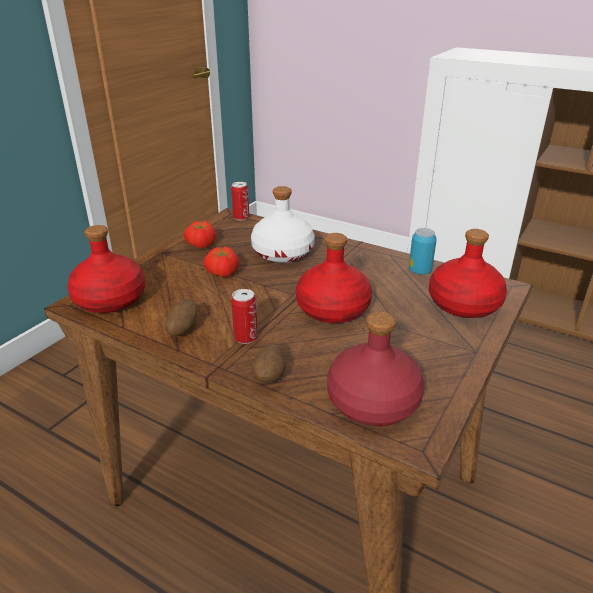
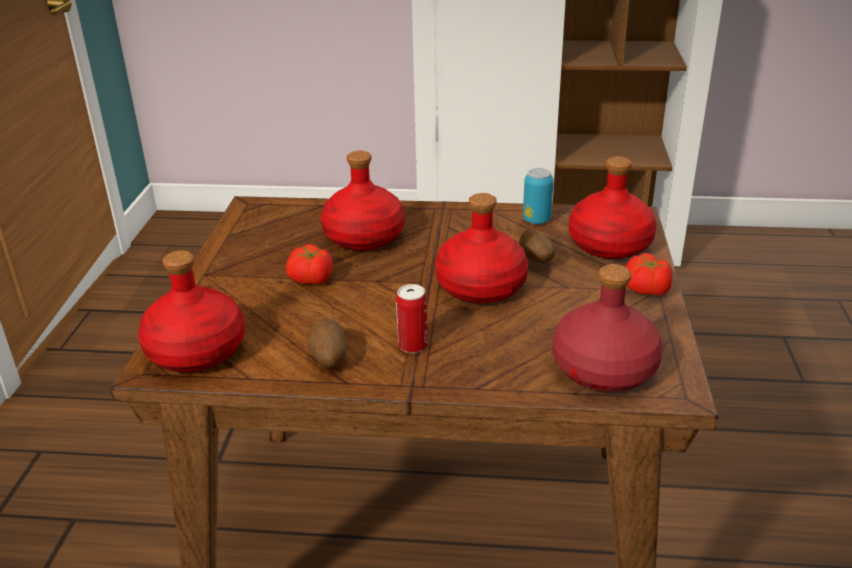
camera: 25 degrees left, 0 degrees up
tomato [184,221,216,248] -> tomato moved to [625,253,672,296]
can [231,182,249,220] -> none
white bottle [251,186,315,263] -> red bottle [321,151,405,251]
potato [252,343,286,383] -> potato moved to [519,229,556,263]

